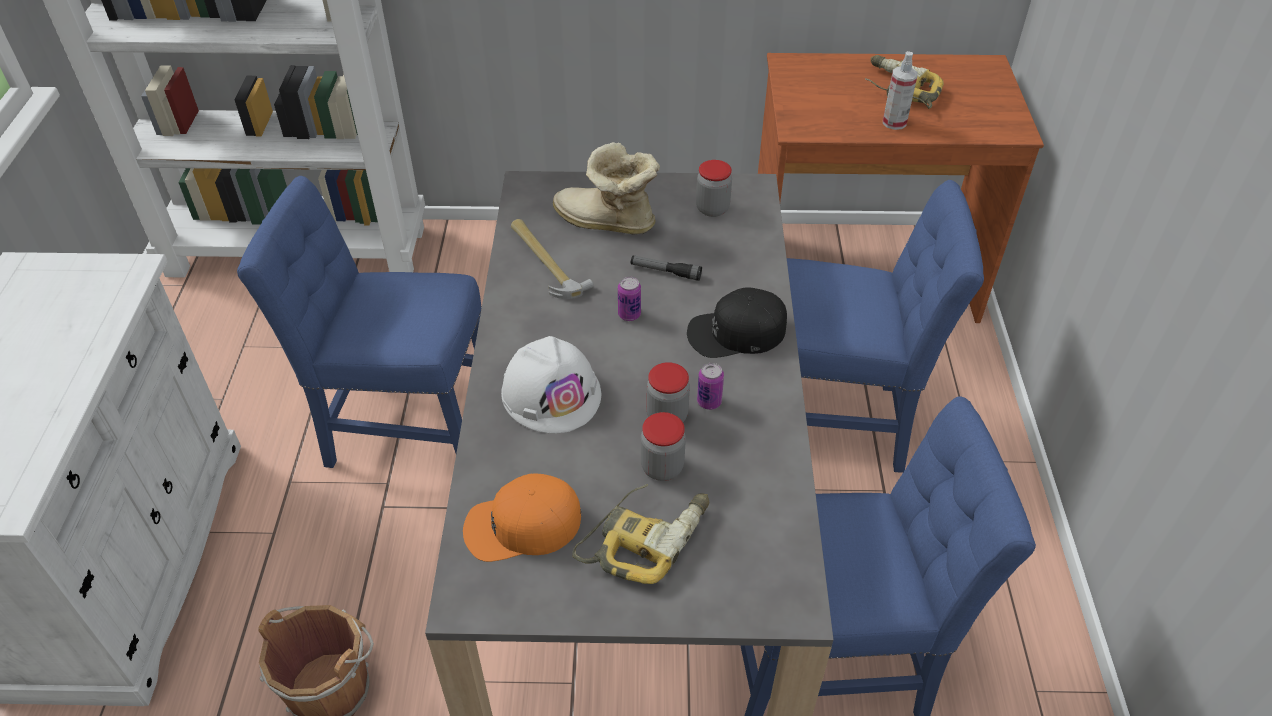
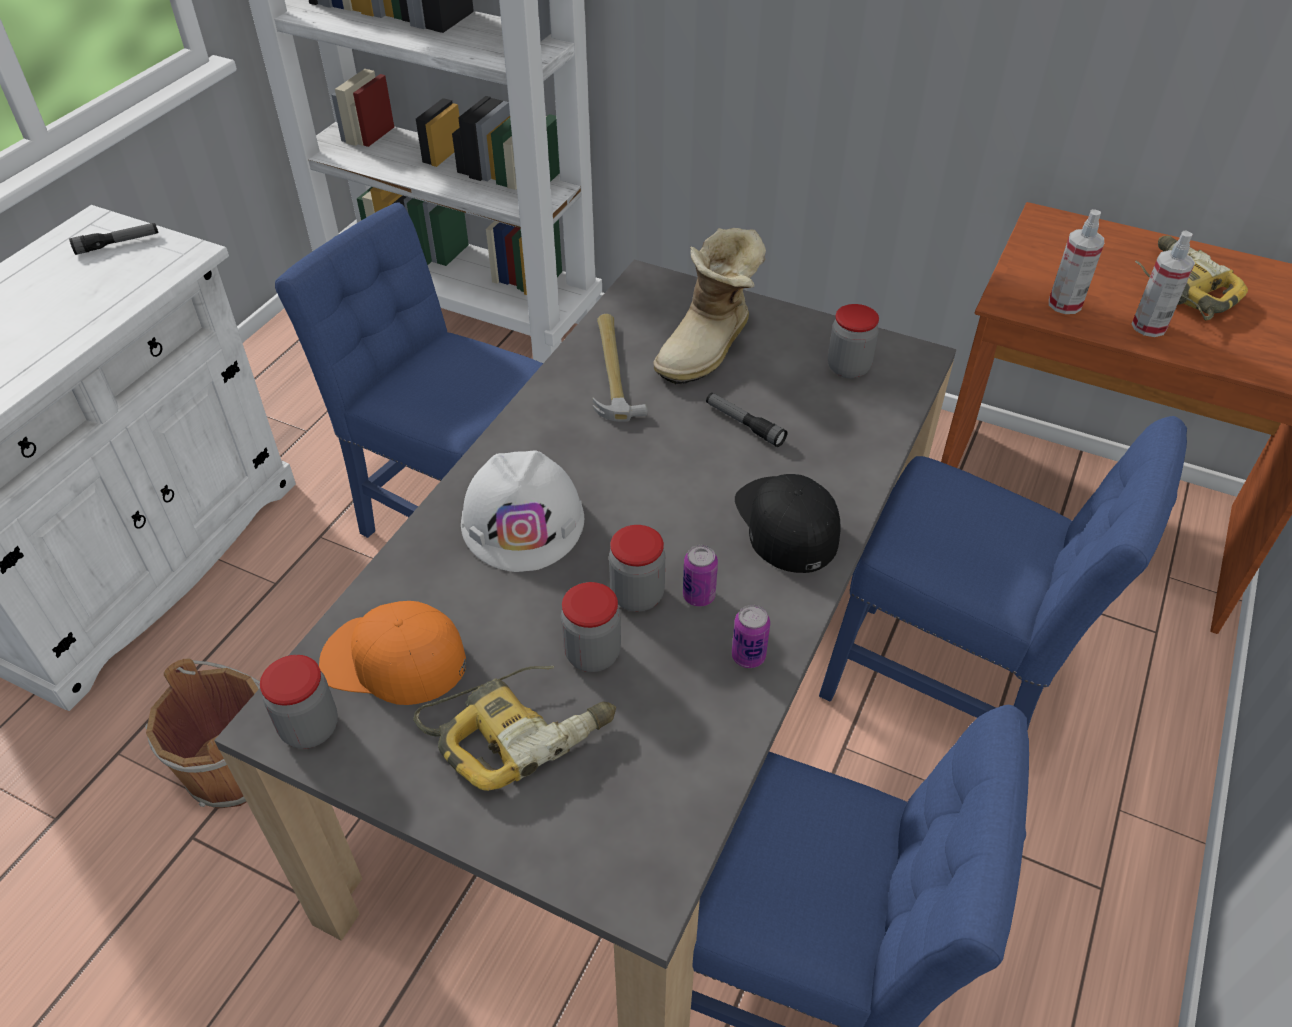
camera: 25 degrees right, 0 degrees up
boot [553,142,660,235] -> boot turned 105 degrees counterclockwise [653,228,766,384]
can [618,276,641,321] -> can moved to [732,605,770,668]
black cap [687,287,787,358] -> black cap turned 60 degrees clockwise [735,474,840,573]
none -> flashlight [69,223,158,255]
none -> jar [260,655,338,749]
none -> spray bottle [1049,209,1104,314]

